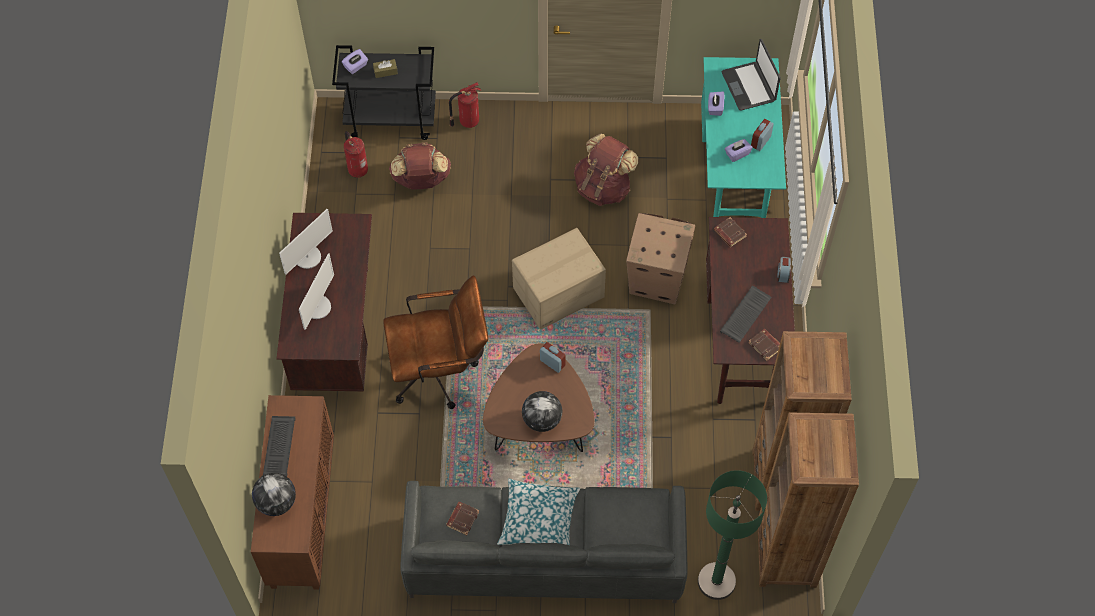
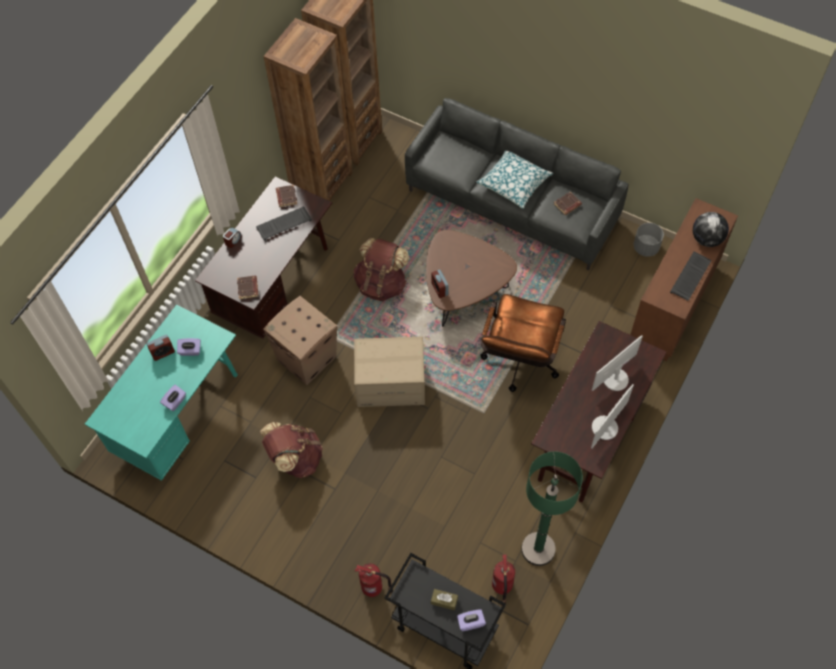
camera: 150 degrees left, 0 degrees up
monitor [279,209,333,275] -> monitor turned 150 degrees clockwise [591,384,634,448]
brown office chair [383,276,488,409] -> brown office chair turned 90 degrees counterclockwise [480,294,566,392]
brown backpack [389,142,451,190] -> brown backpack moved to [354,238,409,301]
globe [522,391,562,432] -> none
green floor lamp [698,470,767,600] -> green floor lamp moved to [521,451,583,566]
laptop [722,39,781,110] -> none
none -> grey planter [634,223,664,257]

